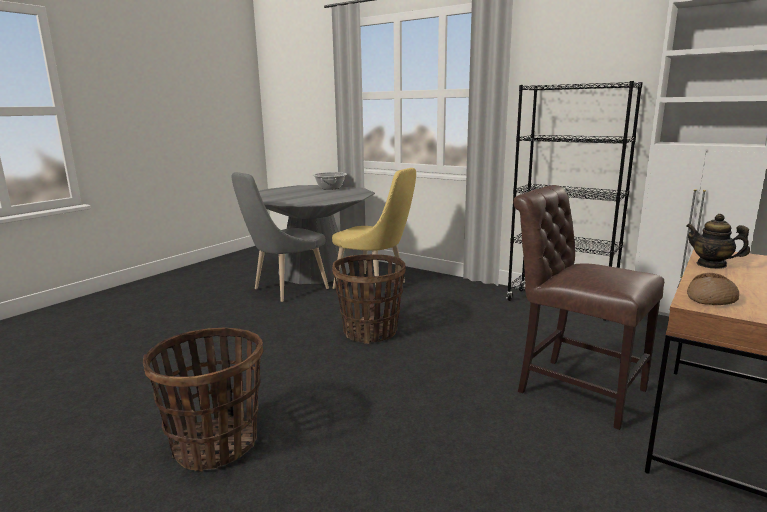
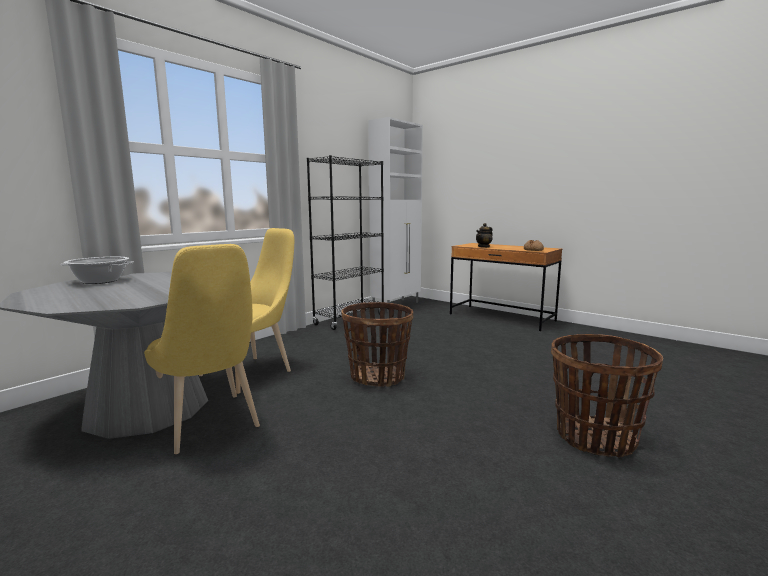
camera: 85 degrees left, 5 degrees down
grey chair [232,172,329,302] -> yellow chair [144,244,260,454]
brown chair [513,185,664,430] -> none

